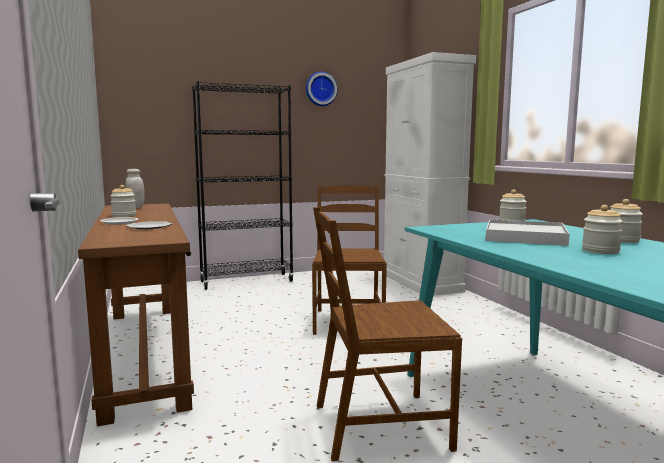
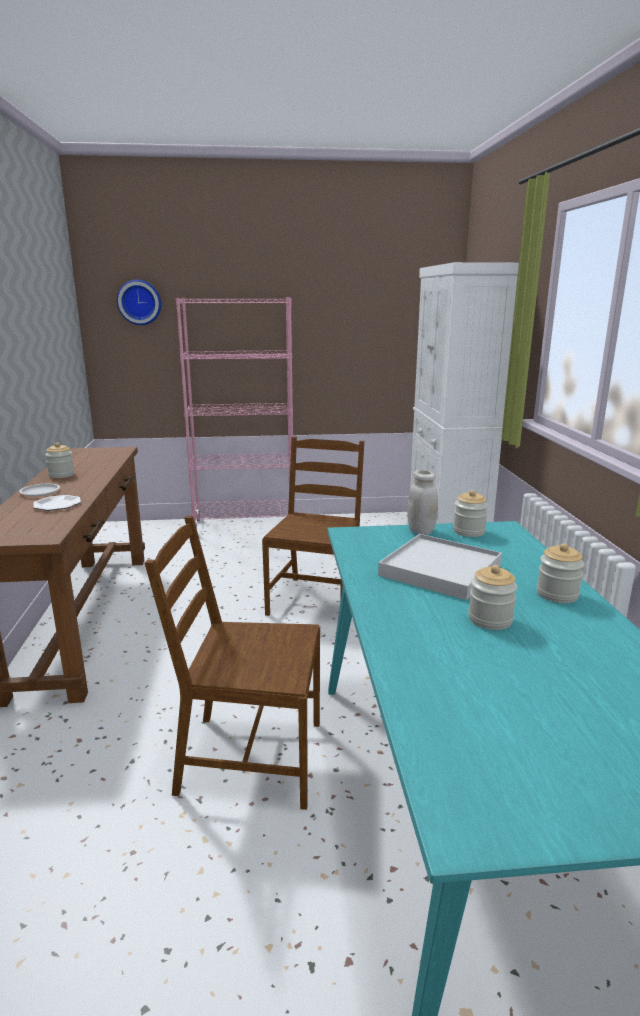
camera: 15 degrees right, 10 degrees up
white jar [126,169,145,208] -> white jar moved to [407,470,438,535]
black bookcase [192,81,294,290] -> pink bookcase [176,298,293,529]
wall clock [306,72,338,106] -> wall clock moved to [117,280,161,325]

